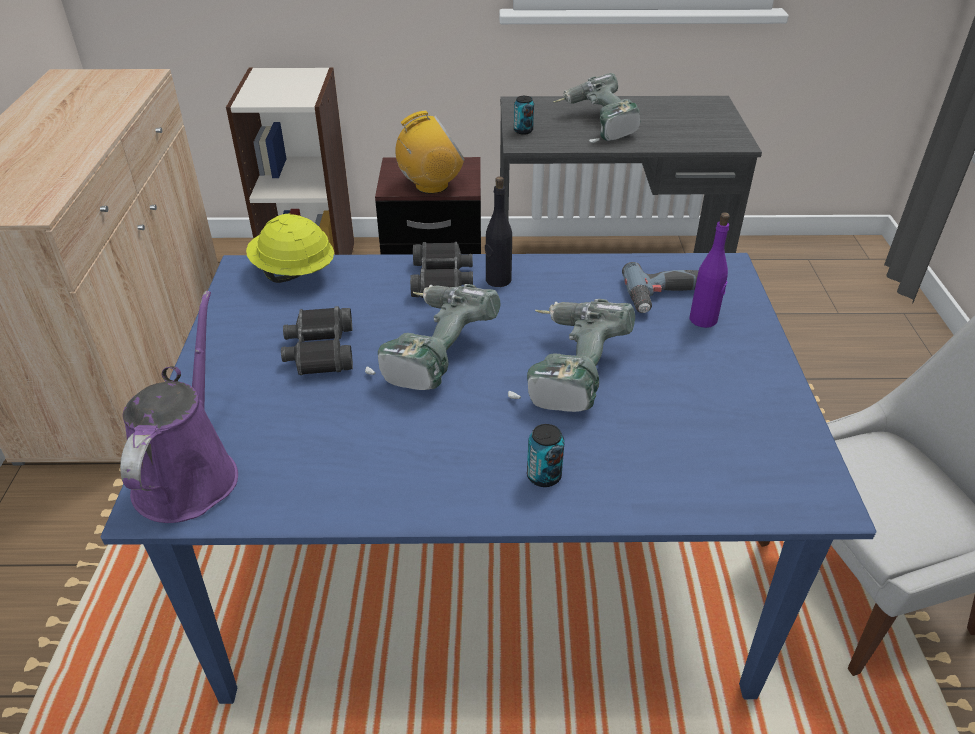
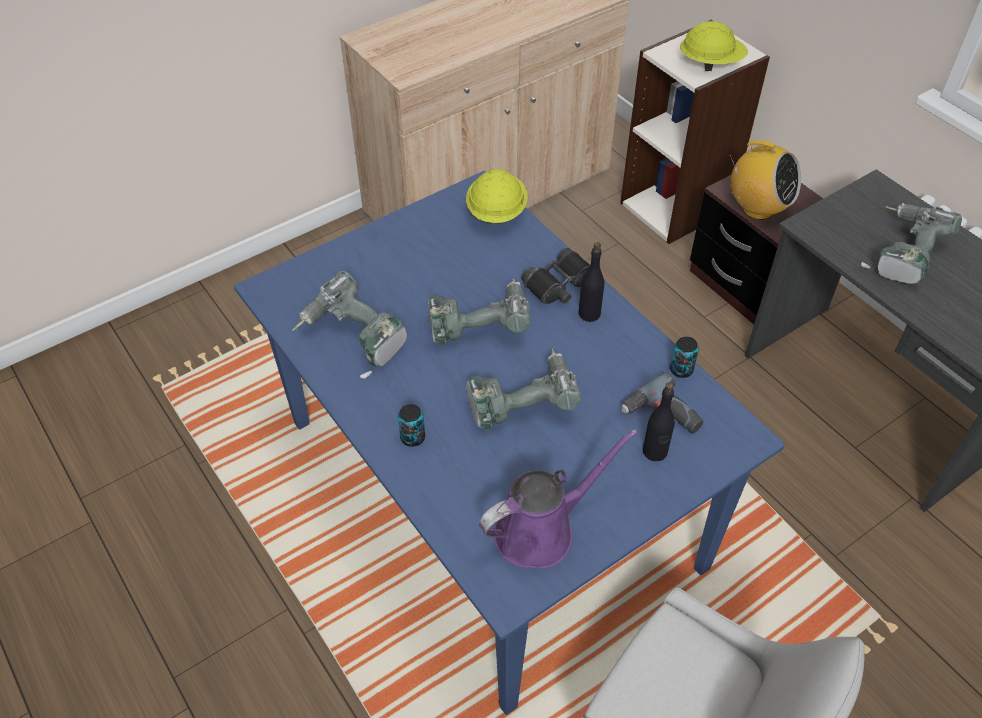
camera: 55 degrees right, 10 degrees up
purple watering can [120,291,238,523] -> purple watering can moved to [479,429,638,569]
black binoculars [281,306,353,375] -> none
can [514,96,534,135] -> can moved to [670,337,699,378]
purple bottle [690,212,730,328] -> black bottle [643,382,675,461]
none -> power drill [291,271,407,379]
none -> yellow hard hat [680,21,748,71]

